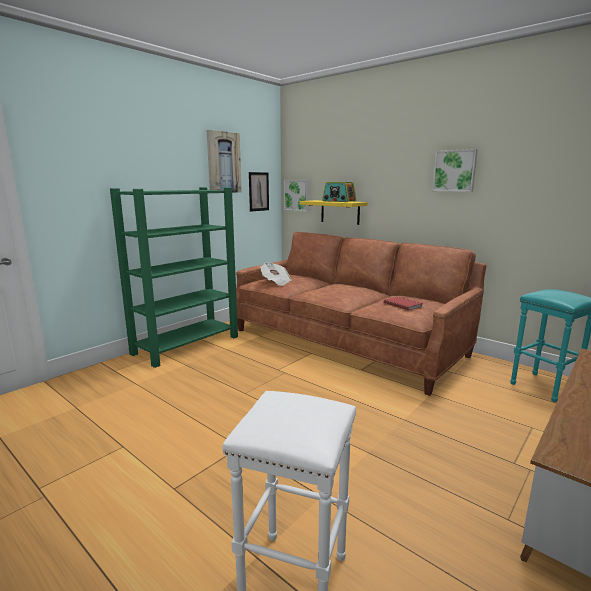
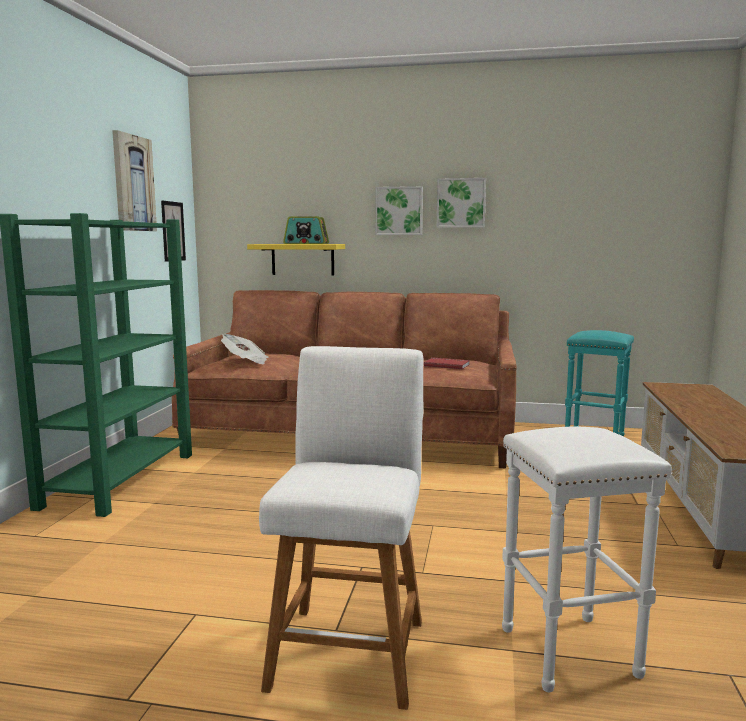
camera: 30 degrees left, 5 degrees down
picture [284,180,309,211] -> picture moved to [375,186,423,235]
none -> white stool [259,346,424,710]

